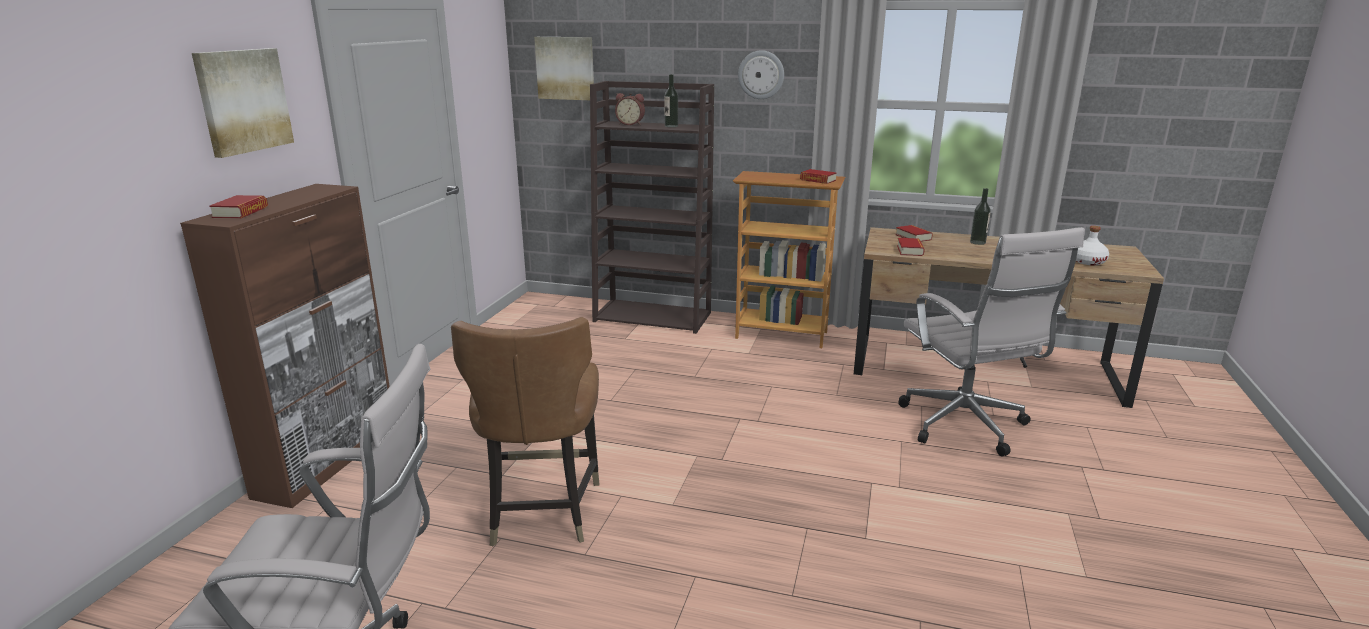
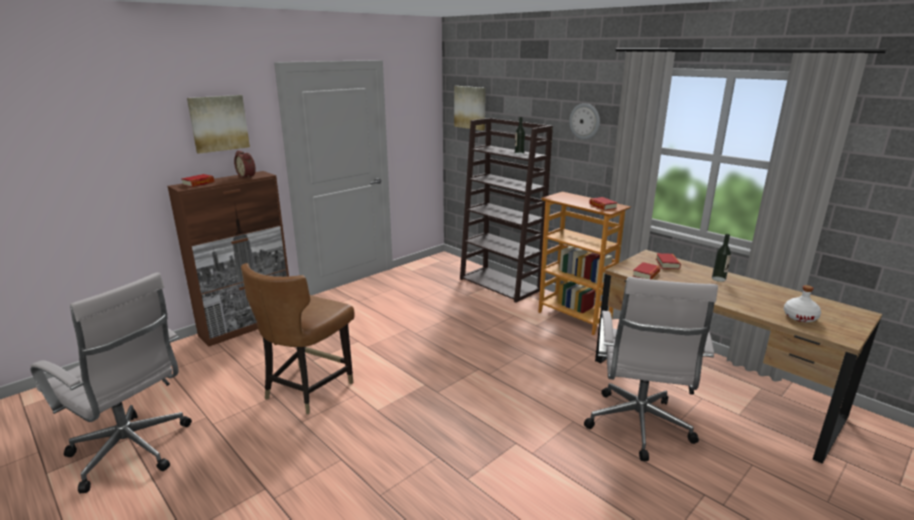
camera: 30 degrees right, 0 degrees up
alarm clock [615,93,645,125] -> alarm clock moved to [234,151,256,179]

